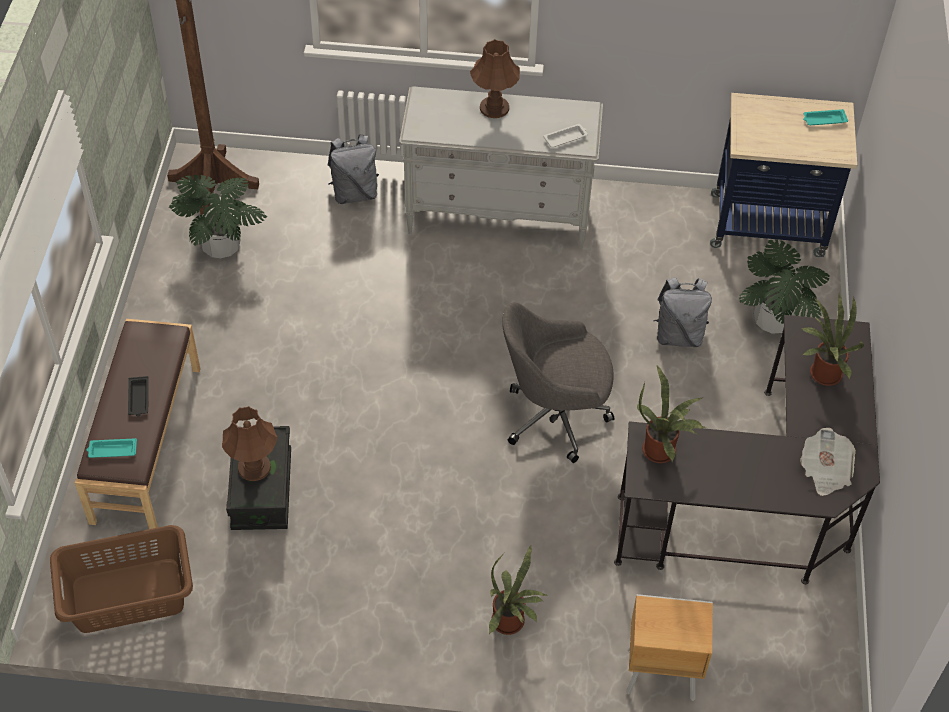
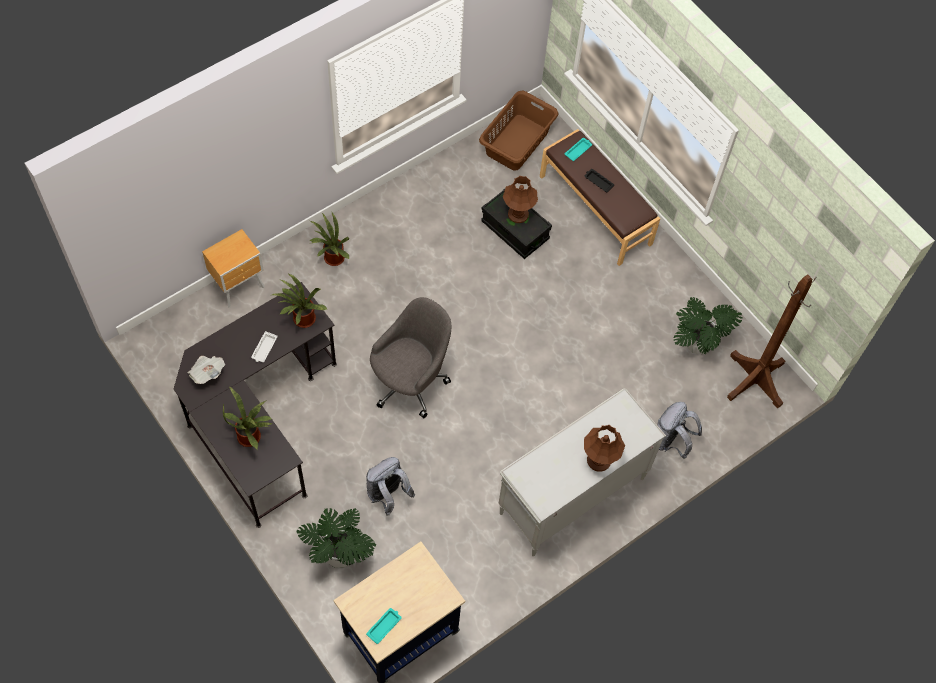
camera: 135 degrees right, 10 degrees up
white tray [543,124,588,147] -> white tray moved to [251,331,278,362]

